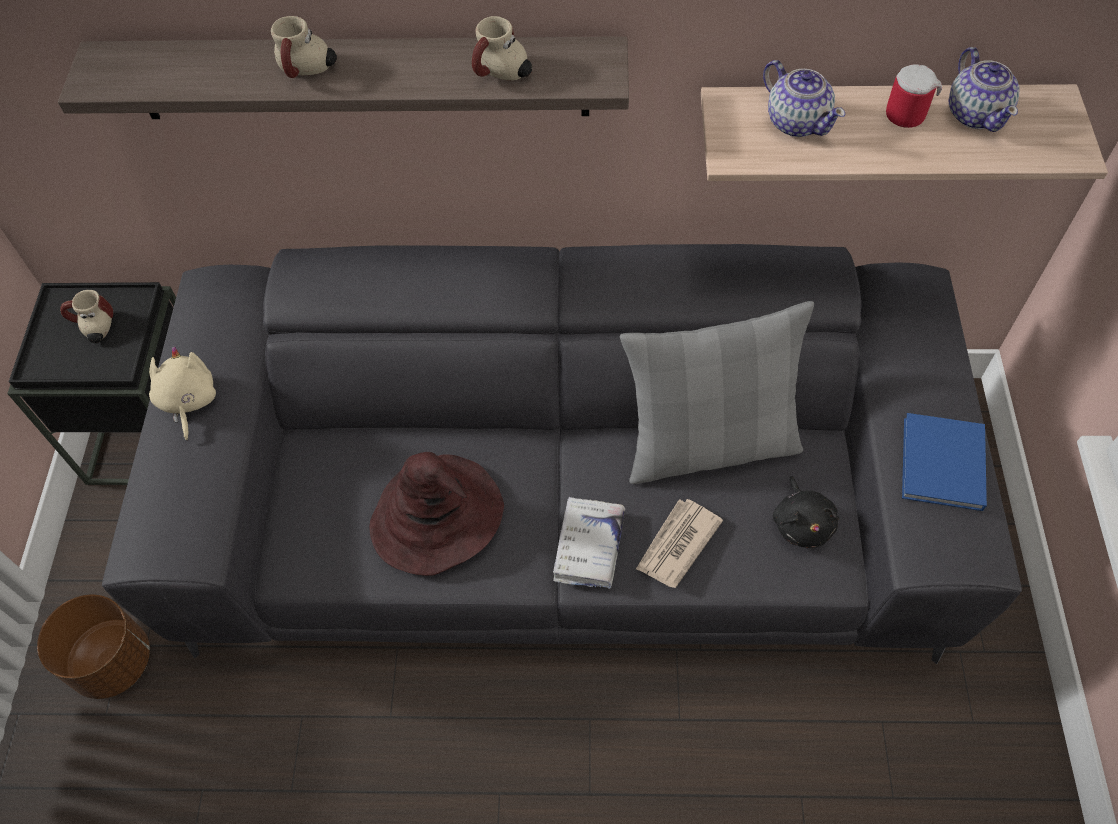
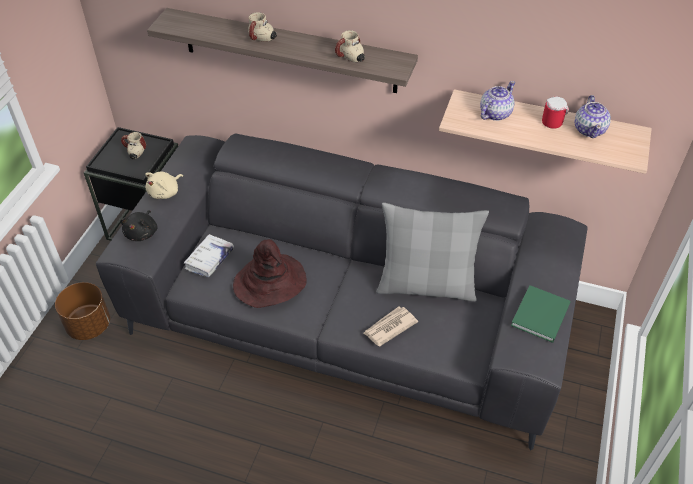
camera: 15 degrees right, 10 degrees down
beige plush toy [149,346,216,441] -> beige plush toy turned 150 degrees counterclockwise [145,172,183,199]
white book [553,497,625,589] -> white book moved to [184,234,234,277]
teapot [763,60,845,137] -> teapot turned 120 degrees counterclockwise [480,81,515,121]
black plush toy [773,476,840,548] -> black plush toy moved to [121,210,158,241]
blue book [902,413,987,511] -> green book [511,285,571,343]

